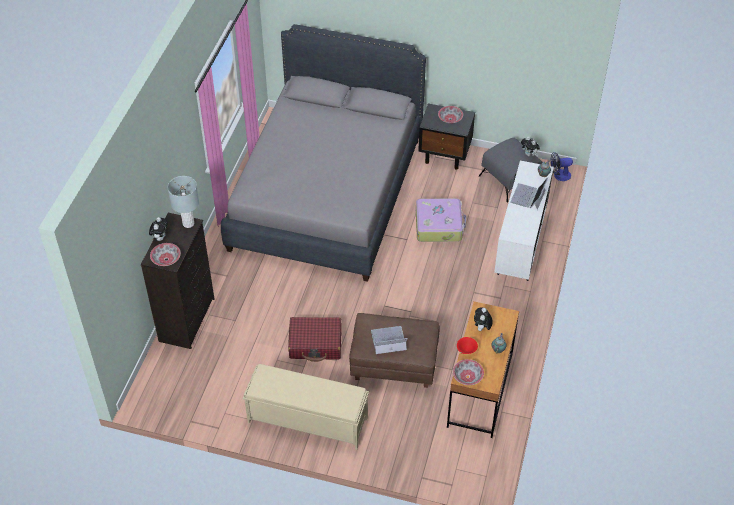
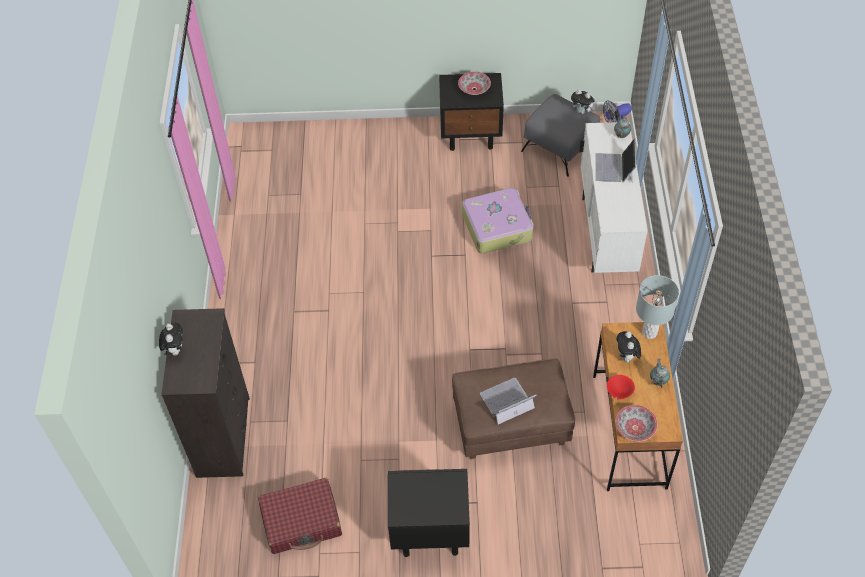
camera: 15 degrees left, 5 degrees up
bowl [150,243,181,266] -> none
grey table lamp [168,176,199,228] -> grey table lamp moved to [636,275,679,339]
grey bed [221,24,426,282] -> none
beige bench [243,364,369,450] -> black nightstand [388,469,470,557]
red suitcase [288,317,342,362] -> red suitcase moved to [258,478,342,554]

